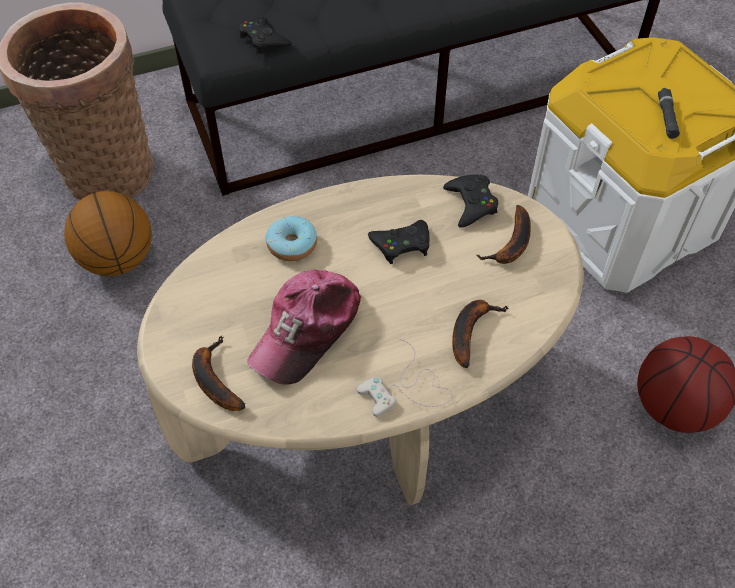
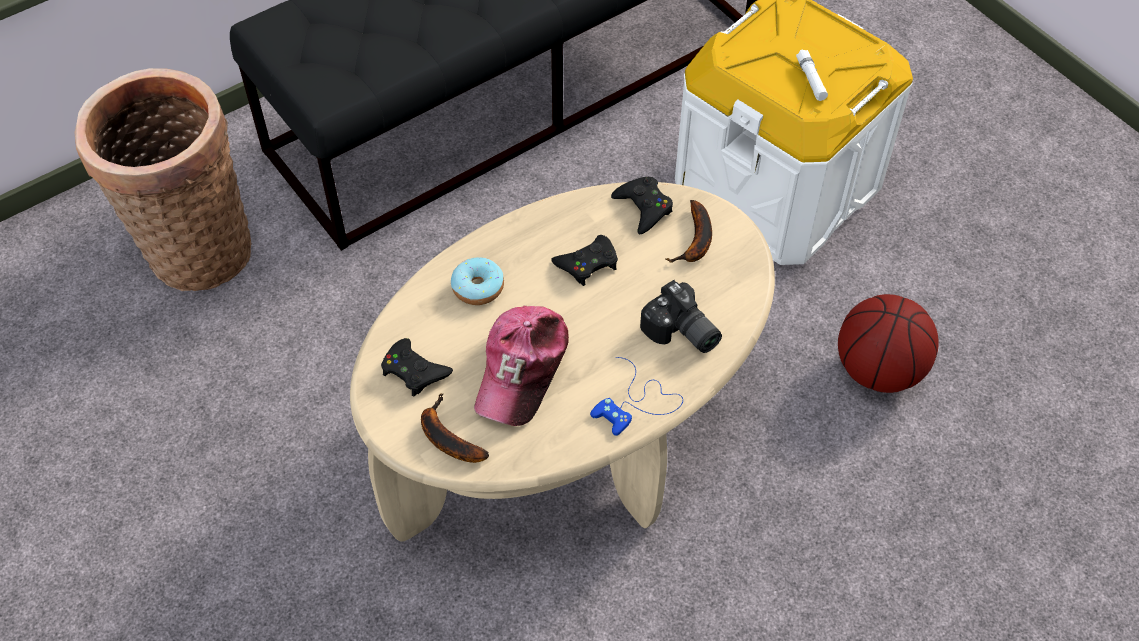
camera: 15 degrees left, 0 degrees up
basketball [64,191,152,276] -> none
black game controller [239,17,292,54] -> black game controller moved to [381,338,453,397]
white game controller [357,339,453,417] -> blue game controller [590,357,683,436]
banana [452,300,509,368] -> camera [640,280,722,353]
black flashlight [658,88,680,139] -> white flashlight [796,49,828,101]

